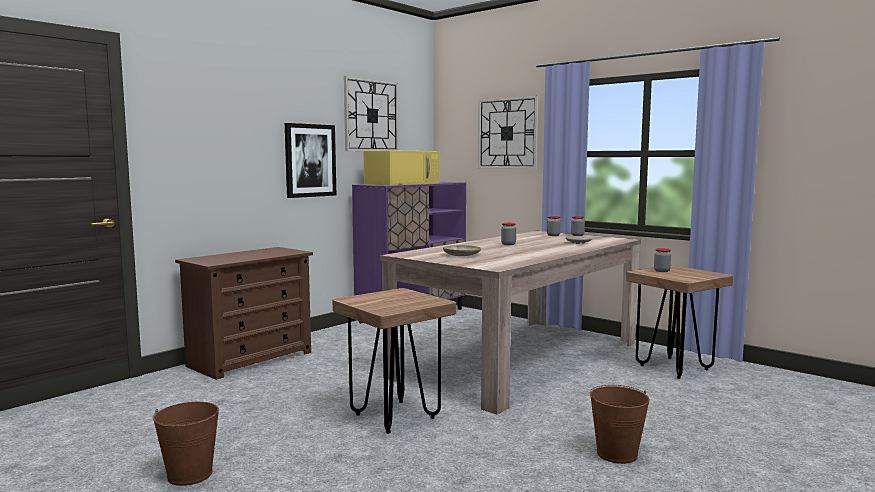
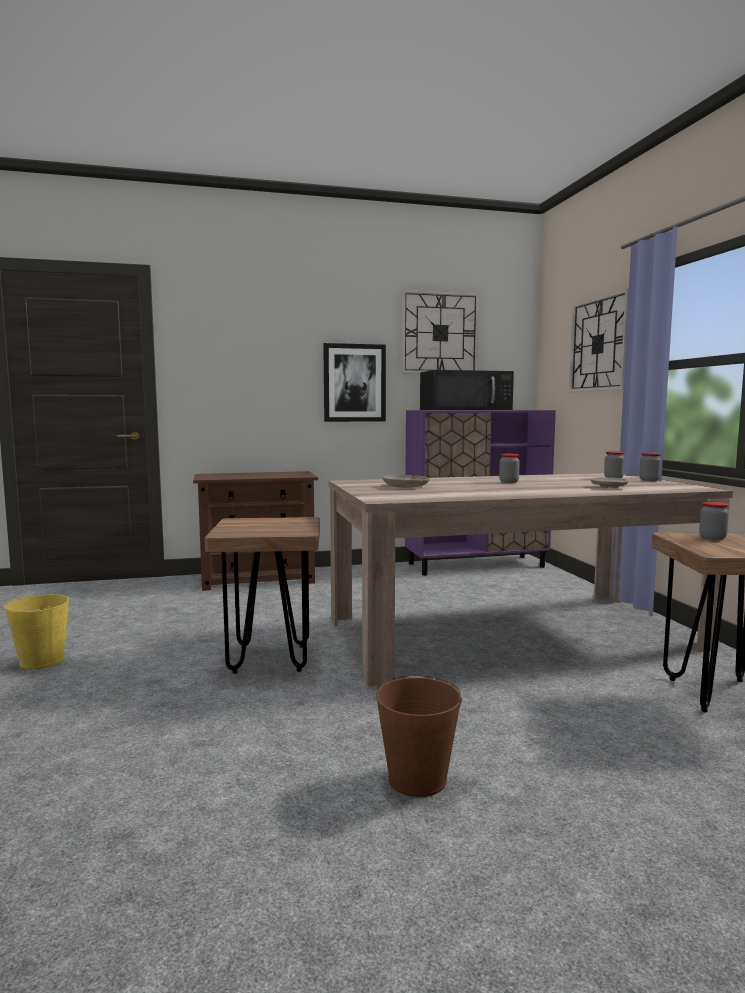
camera: 35 degrees right, 0 degrees up
brown bucket [153,402,219,486] -> yellow bucket [3,594,69,670]
yellow microwave [363,150,439,185] -> black microwave [420,370,514,410]

